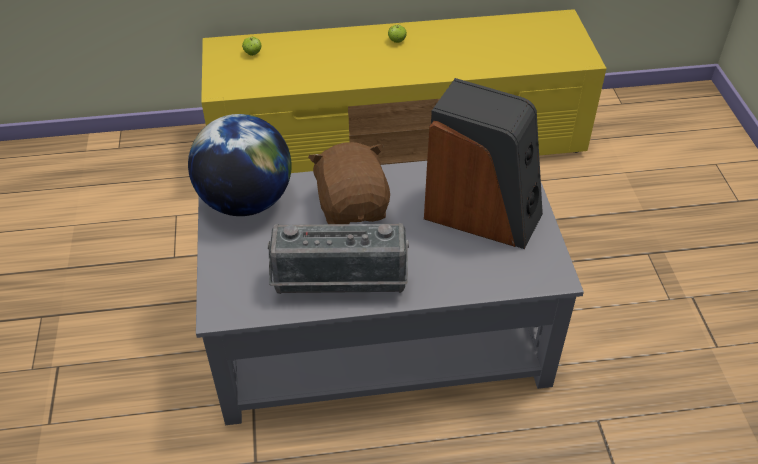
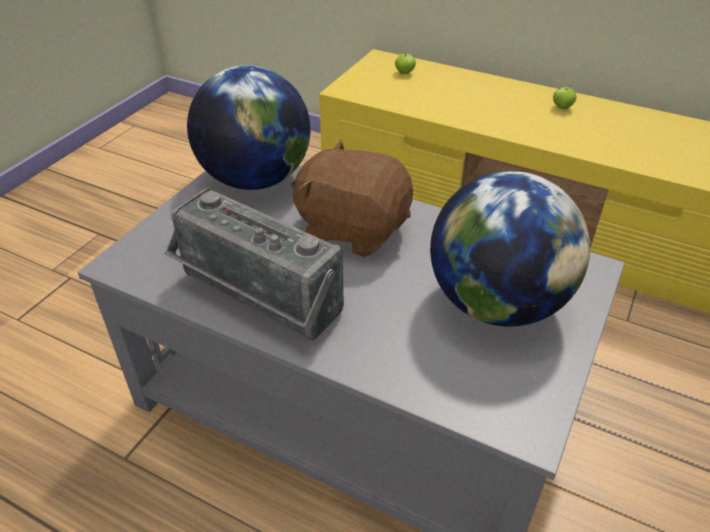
camera: 35 degrees right, 5 degrees down
brown plush toy [308,142,390,224] -> brown plush toy turned 90 degrees counterclockwise [291,140,413,257]
speaker [424,78,543,249] -> globe [430,171,590,327]

